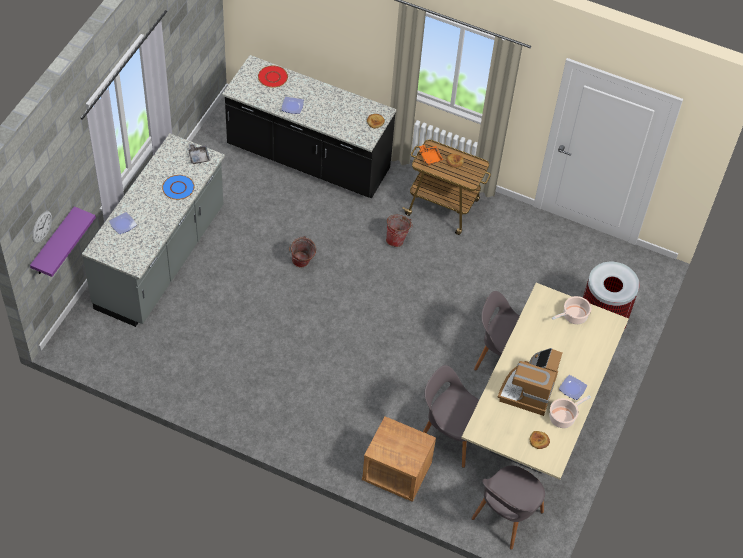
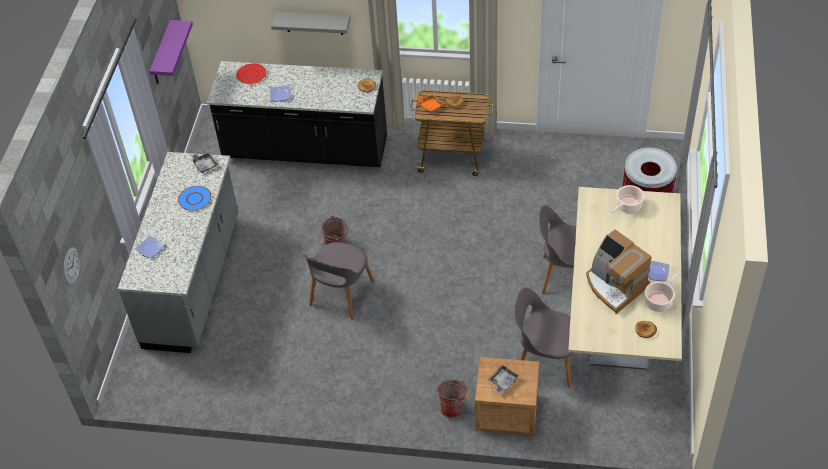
camera: 10 degrees left, 5 degrees down
purple shelf [30,207,96,277] -> purple shelf moved to [149,20,193,84]
bucket [386,215,412,247] -> bucket moved to [437,379,468,418]
grey chair [471,466,545,550] -> grey chair moved to [302,242,374,320]
coffee machine [497,348,562,416] -> coffee machine turned 45 degrees counterclockwise [586,229,651,314]
none -> grey shelf [271,12,351,35]
none -> grey tray [488,365,519,394]

